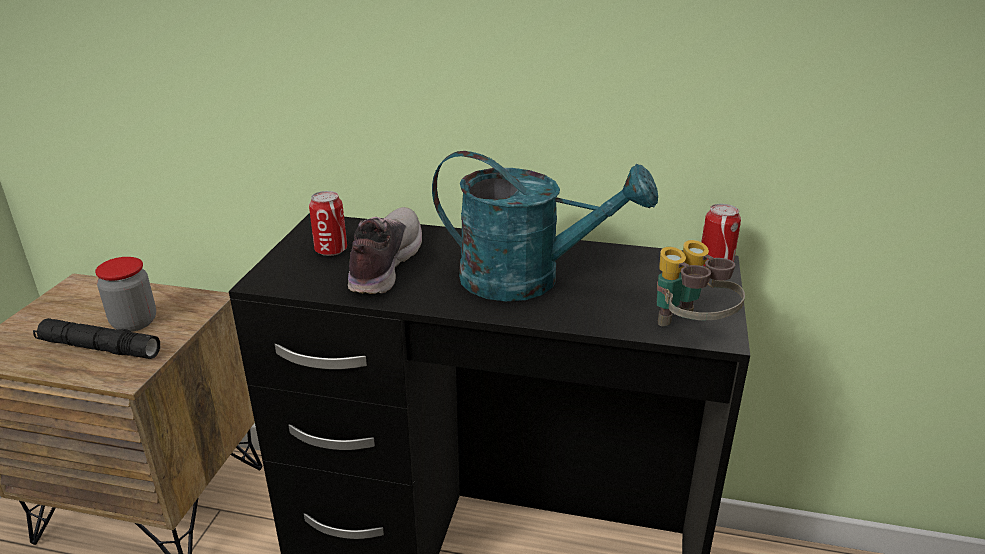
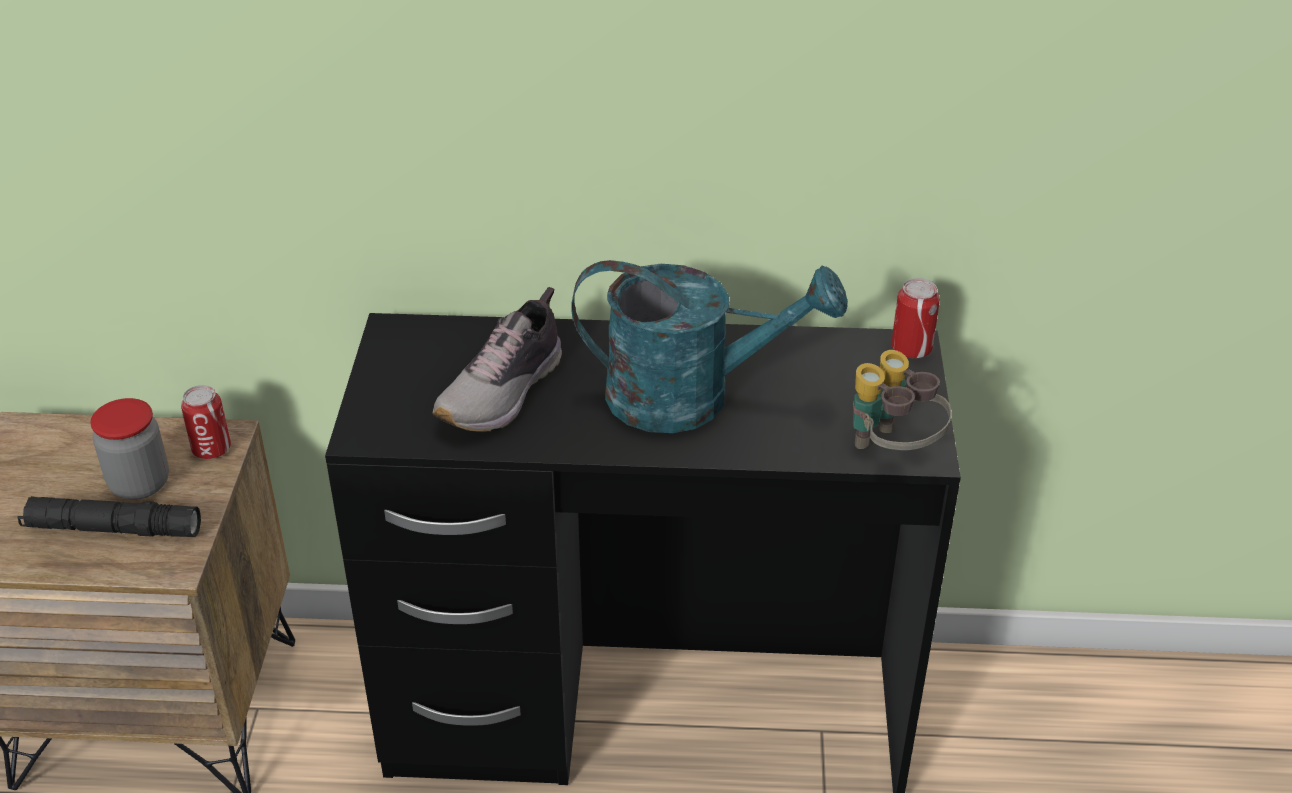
camera: 10 degrees left, 10 degrees up
can [309,191,347,256] -> can moved to [181,385,231,459]
shoe [348,207,422,294] -> shoe turned 150 degrees counterclockwise [433,287,562,432]

